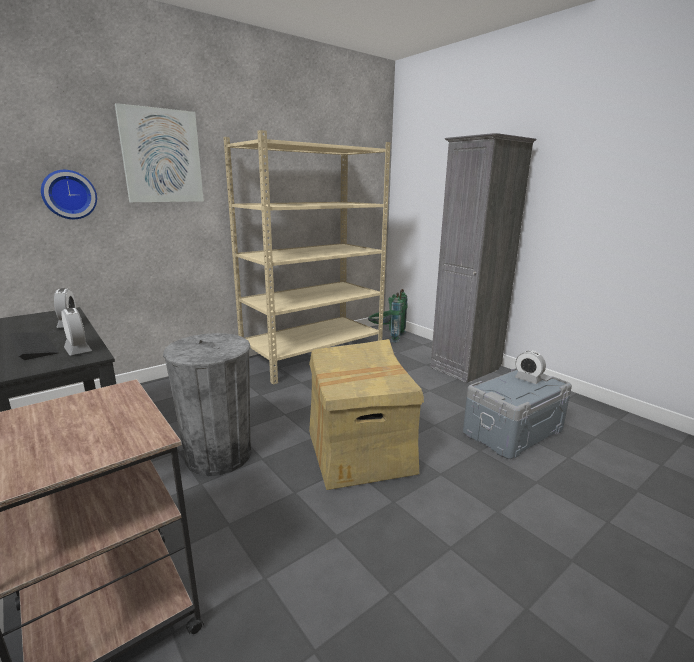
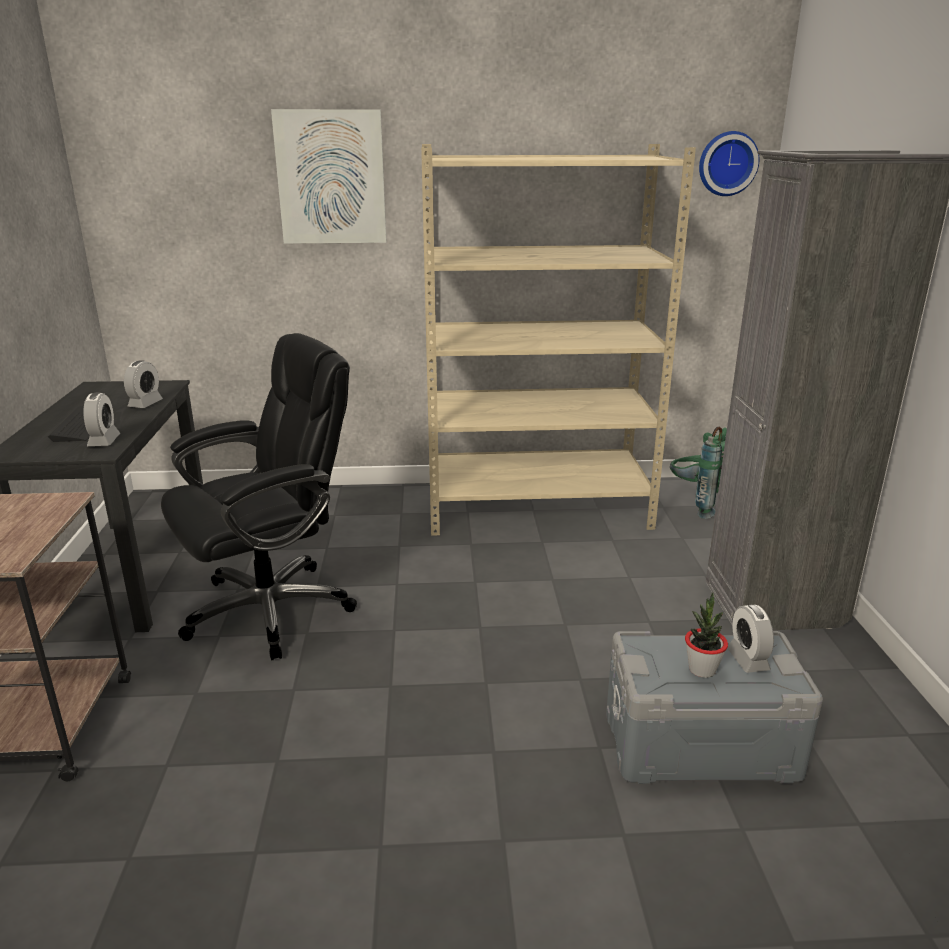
camera: 35 degrees right, 5 degrees up
wall clock [41,170,97,219] -> wall clock moved to [699,131,759,196]
grey trash can [163,333,251,476] -> black office chair [161,333,357,660]
cardboard box [309,339,424,490] -> none
none -> potted plant [685,592,728,678]

